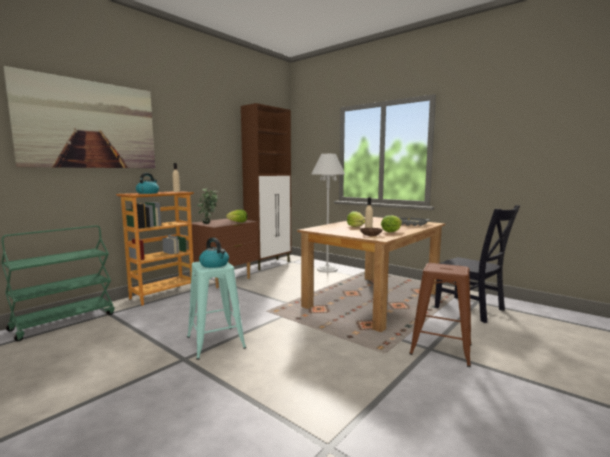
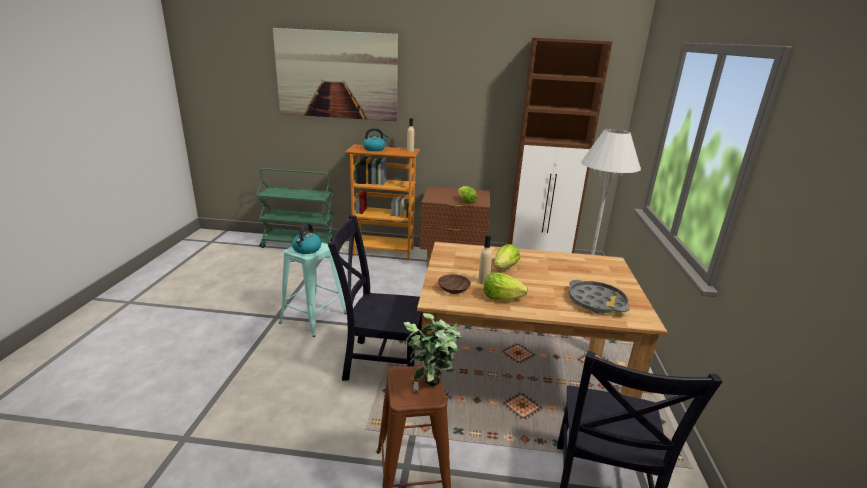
camera: 55 degrees right, 15 degrees up
potted plant [197,188,219,224] -> potted plant moved to [404,313,463,386]
none -> black chair [328,215,422,385]

